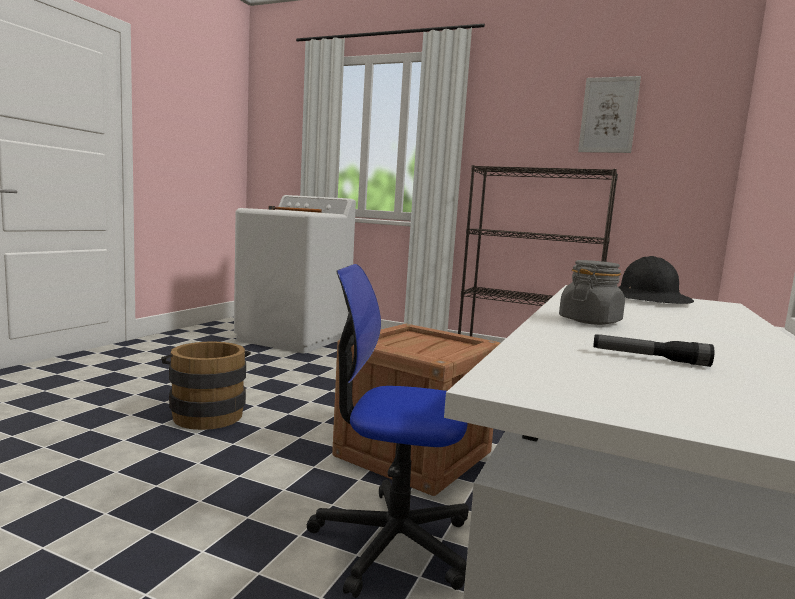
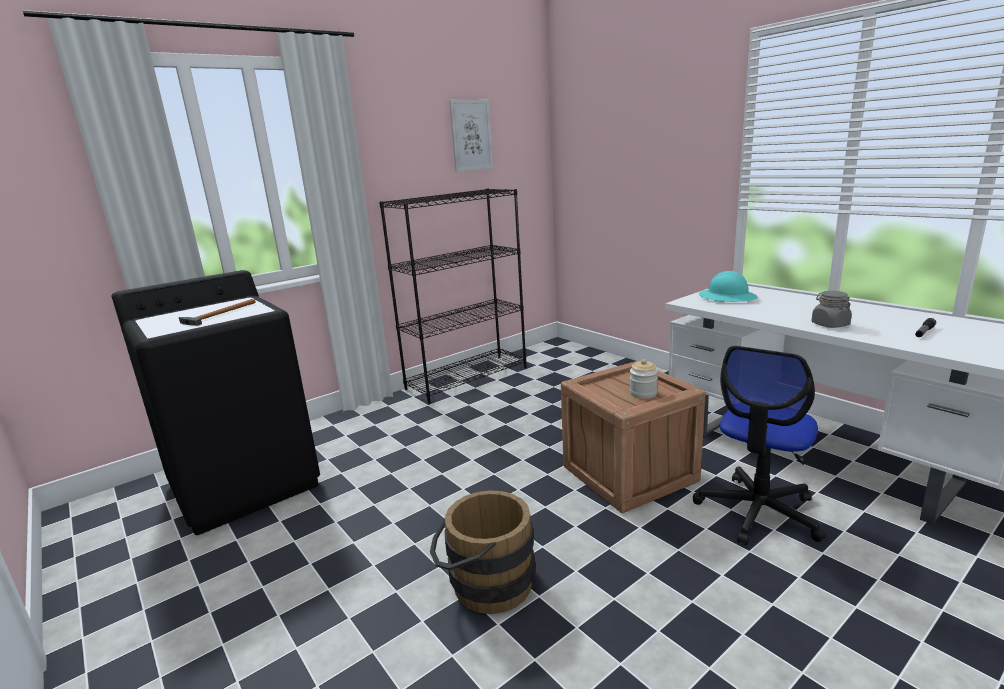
camera: 60 degrees left, 10 degrees up
white washing machine [234,195,356,353] -> black washing machine [111,270,320,535]
black hard hat [618,256,694,304] -> turquoise hard hat [699,271,758,302]
none -> jar [630,359,658,399]

